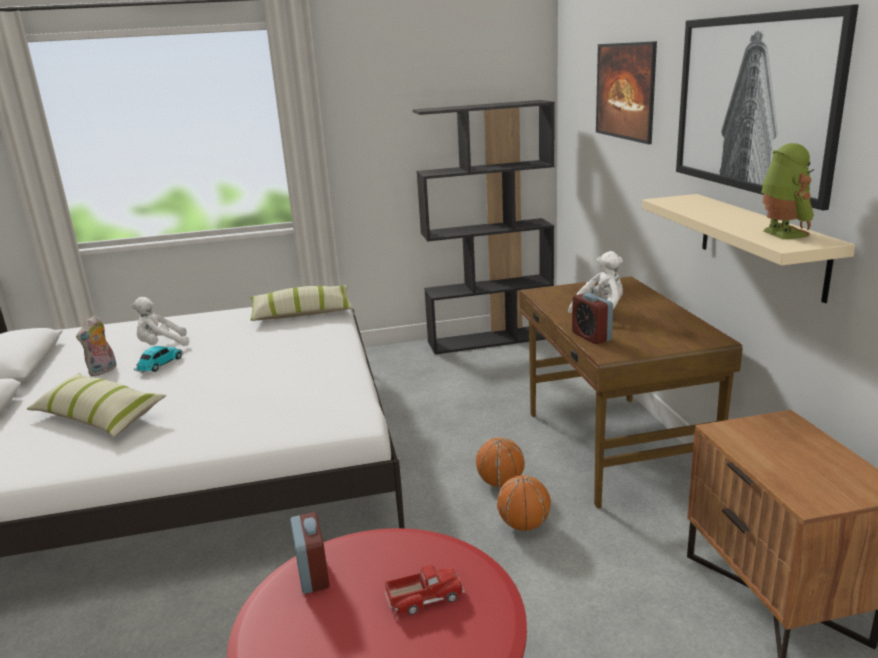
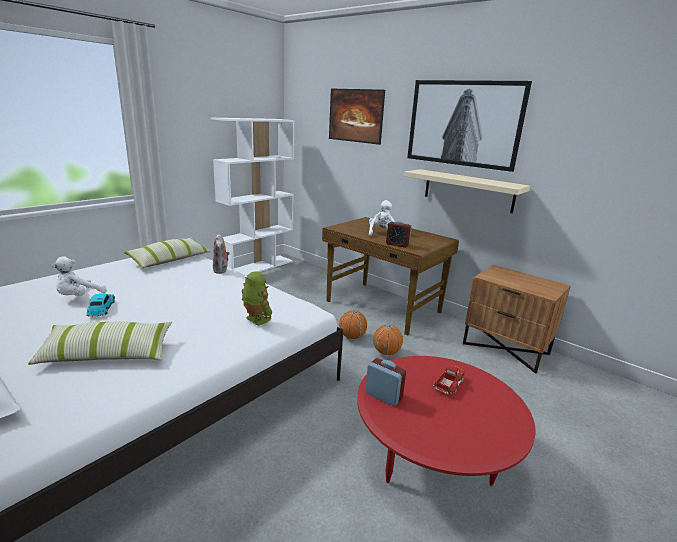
camera: 40 degrees left, 0 degrees up
plush toy [76,316,116,376] -> plush toy moved to [213,234,230,274]
black bookcase [412,100,555,354] -> white bookcase [211,118,294,276]
toy robot [761,143,814,239] -> toy robot moved to [242,272,272,326]

